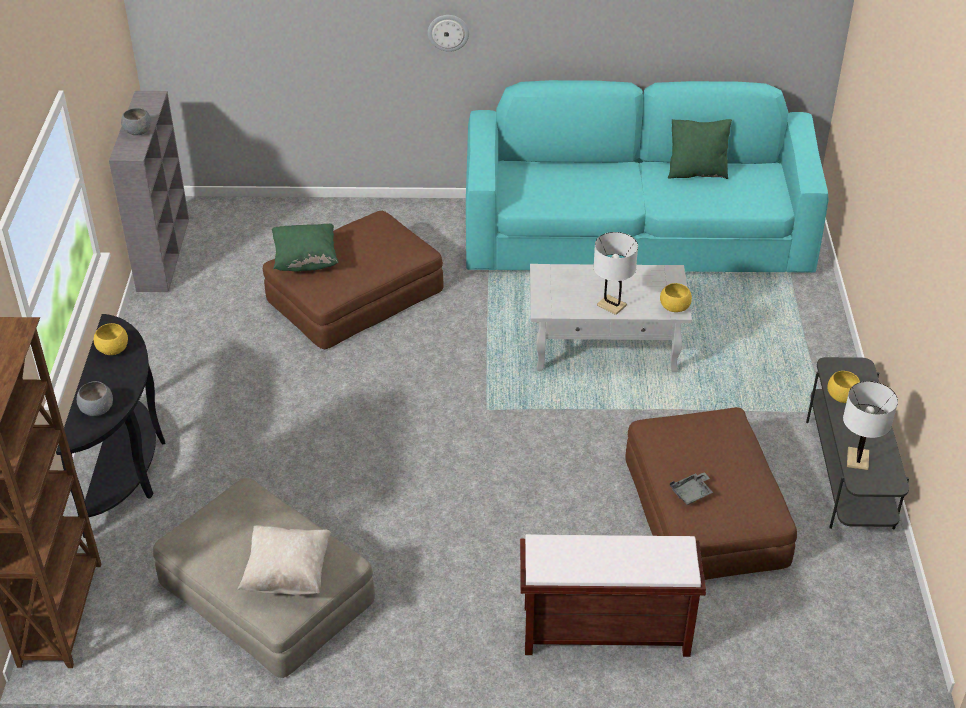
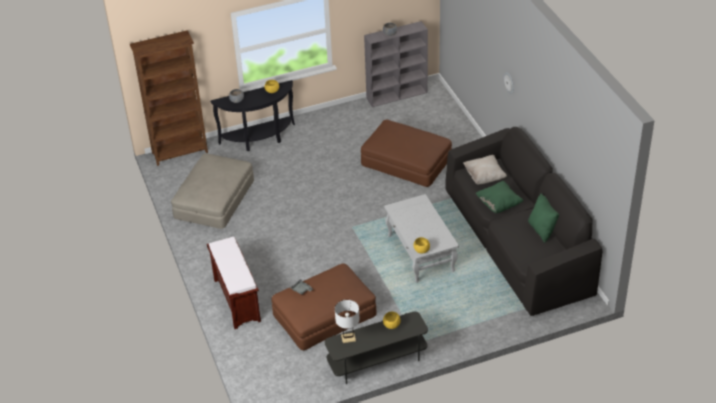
camera: 70 degrees right, 0 degrees up
beige pillow [237,525,331,595] -> beige pillow moved to [463,155,507,184]
green pillow [272,224,339,271] -> green pillow moved to [475,181,523,213]
turquoise sofa [466,80,829,273] -> black sofa [445,127,602,316]
white table lamp [593,232,638,315] -> none

